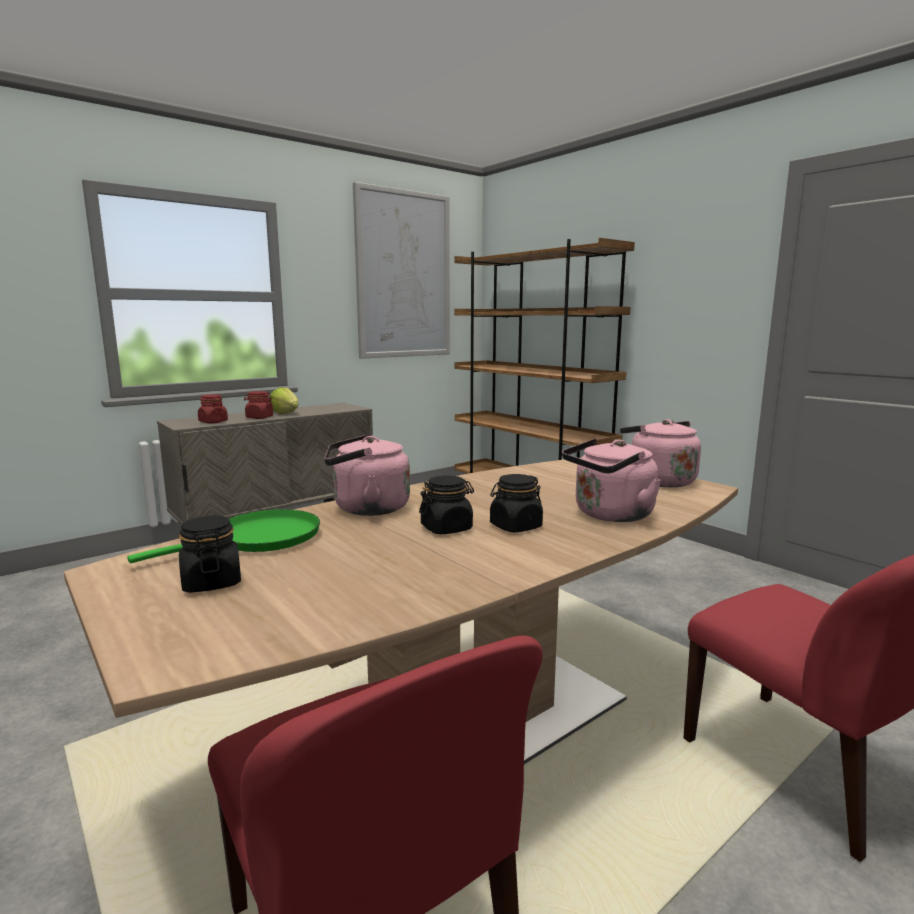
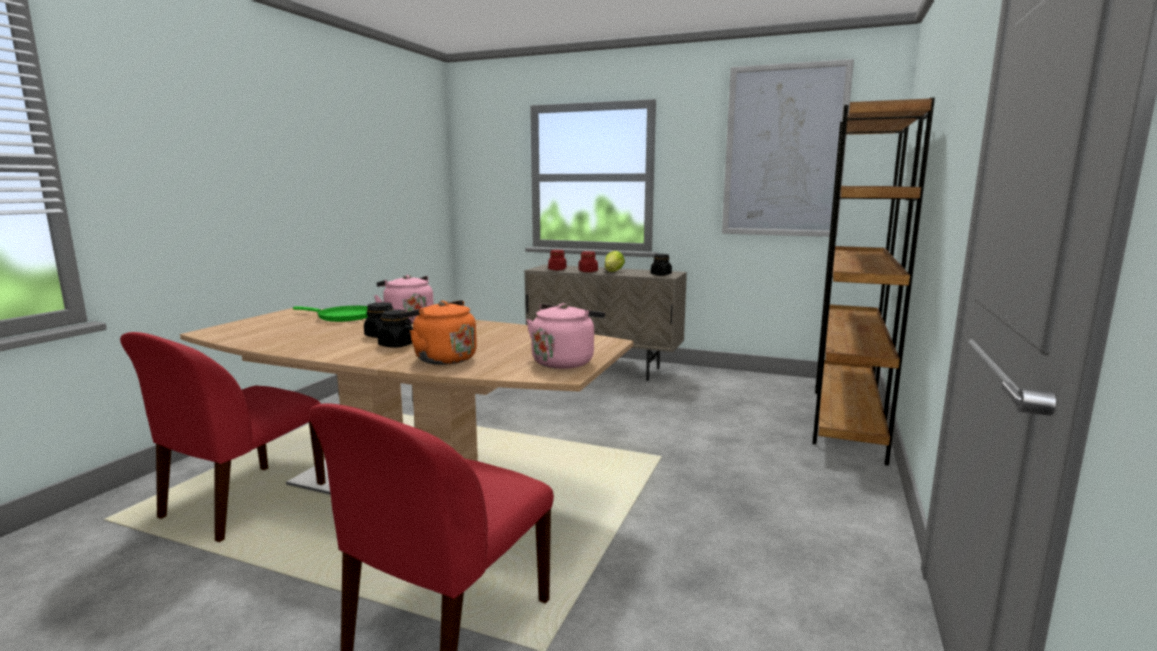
camera: 60 degrees right, 0 degrees up
black jar [179,515,241,593] -> black jar moved to [651,254,672,276]
pink kettle [562,438,661,522] -> orange kettle [400,300,477,365]

